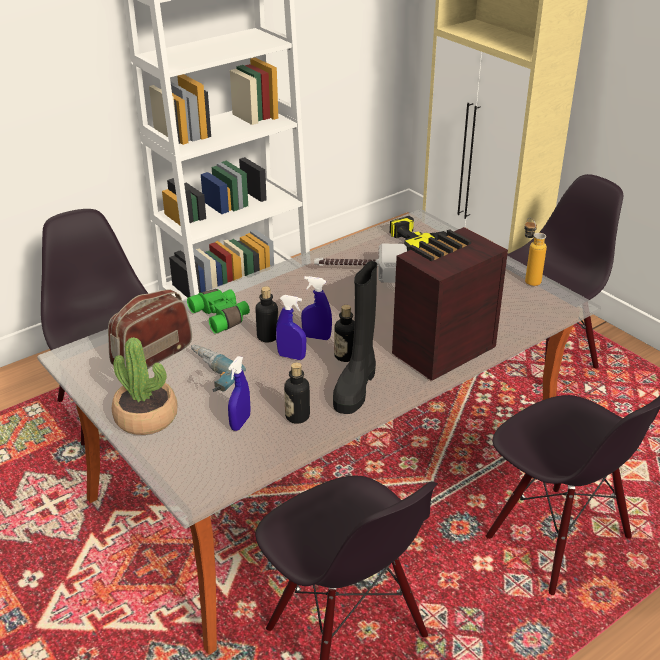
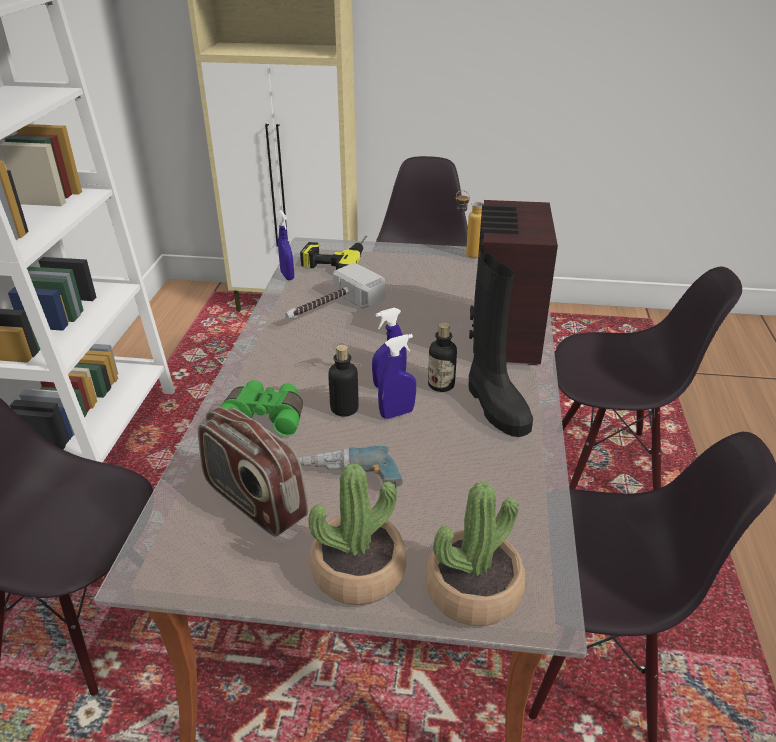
camera: 45 degrees left, 0 degrees up
radio [108,289,192,369] -> radio turned 45 degrees counterclockwise [198,407,308,537]
blue spray bottle [228,356,251,431] -> blue spray bottle moved to [278,210,294,280]
bottle [284,362,310,424] -> none
none -> potted plant [425,482,525,626]

